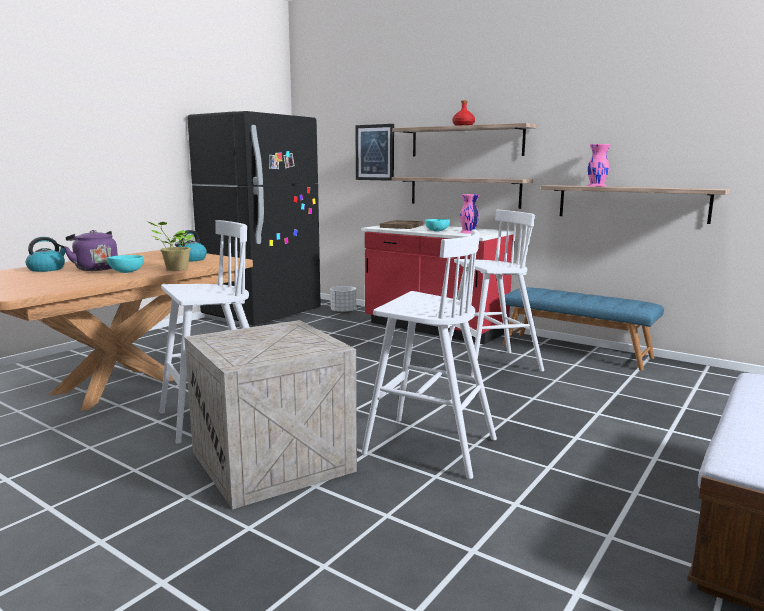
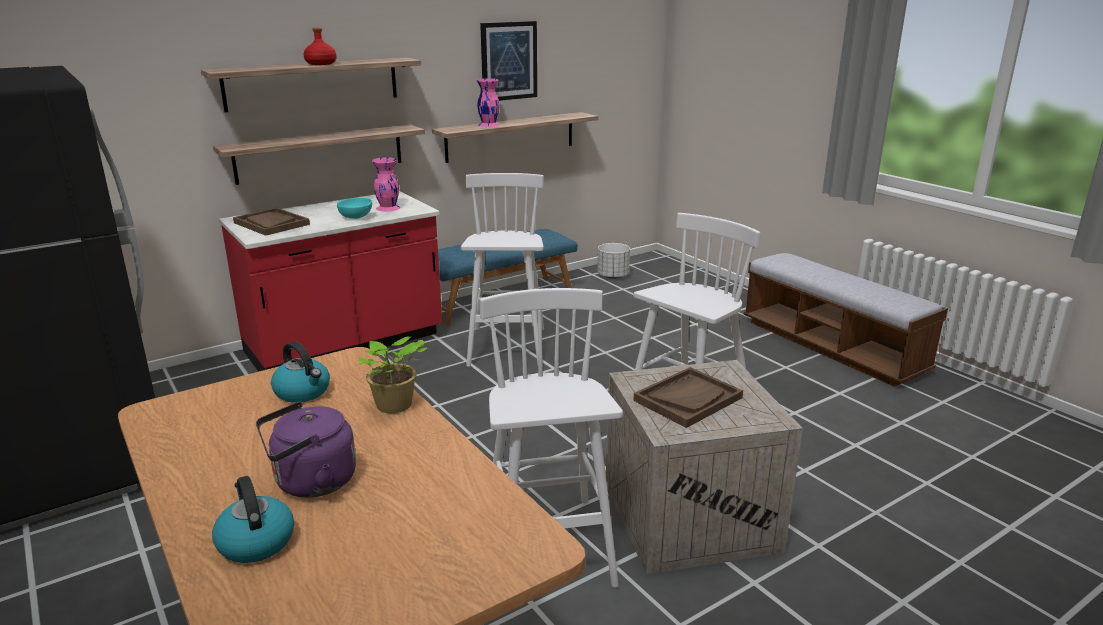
camera: 70 degrees left, 10 degrees up
turquoise bowl [107,255,144,273] -> none
white planter [330,286,356,314] -> white planter moved to [597,243,630,279]
picture [355,124,394,181] -> picture moved to [480,21,537,101]
none -> brown tray [633,367,743,428]

